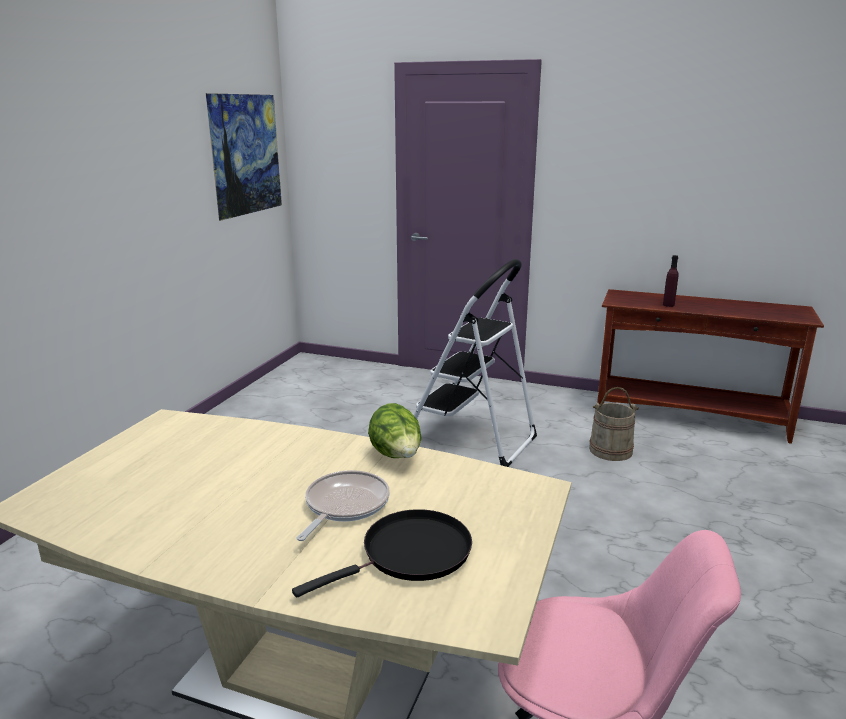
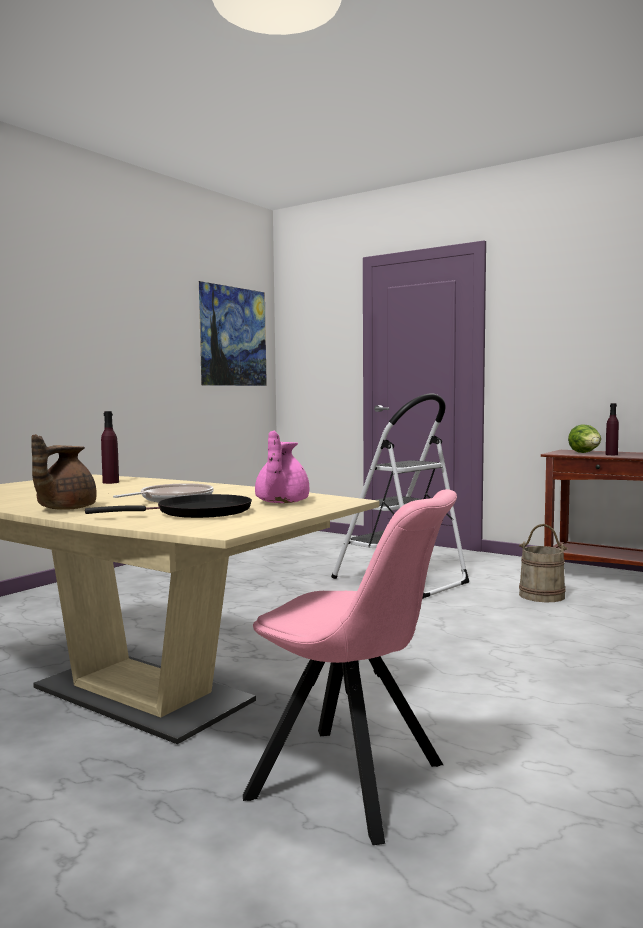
camera: 15 degrees right, 15 degrees down
lettuce [368,403,421,458] -> lettuce moved to [568,424,601,453]
none -> brown teapot [31,434,97,510]
none -> purple bottle [101,411,119,484]
none -> pink teapot [255,431,309,503]

